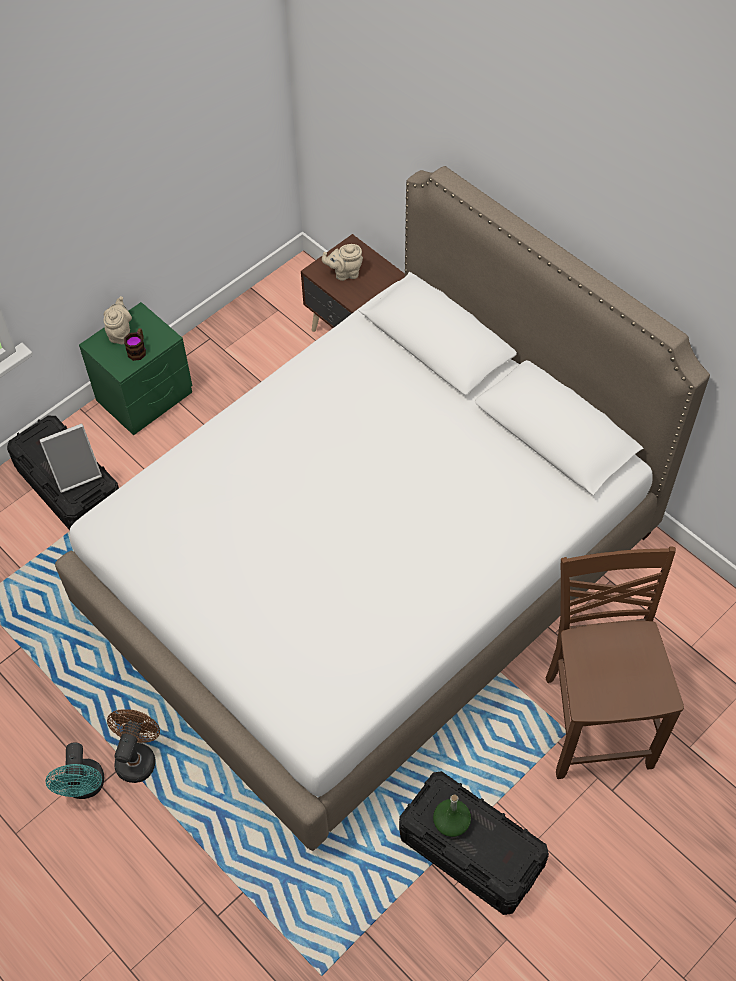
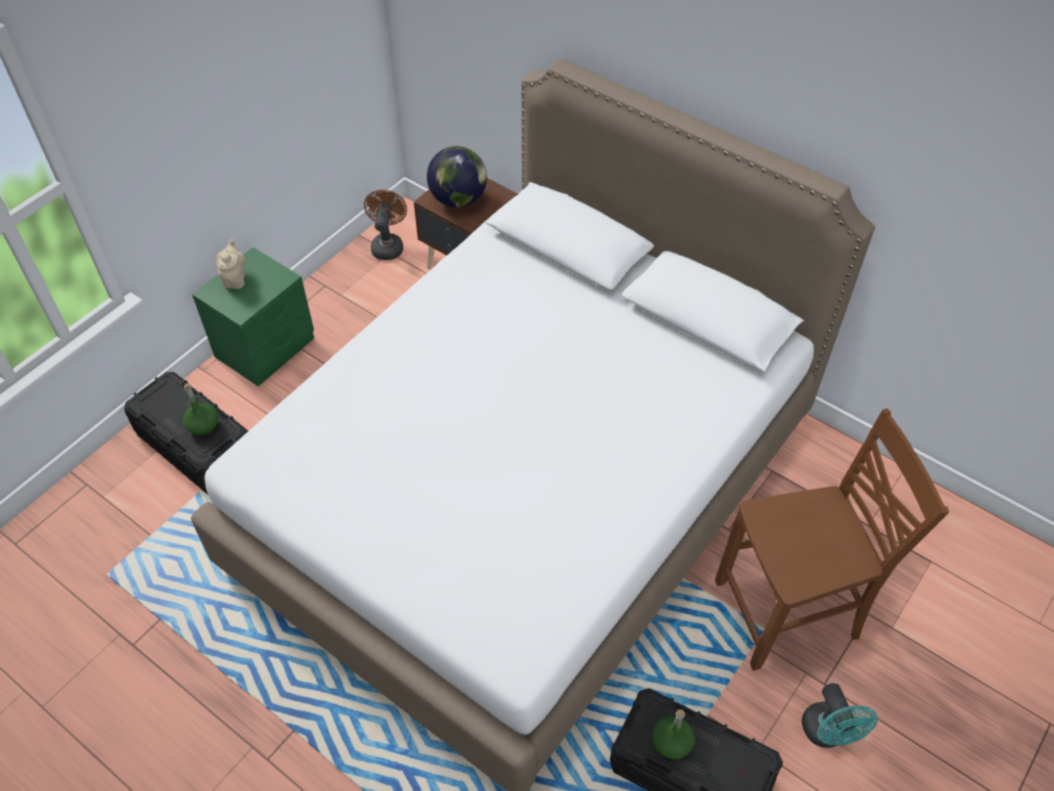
camera: 10 degrees left, 5 degrees down
picture frame [40,423,102,493] -> green bottle [183,383,218,436]
turquoise fan [45,742,104,799] -> turquoise fan moved to [802,683,878,748]
brown fan [107,709,160,783] -> brown fan moved to [364,190,407,260]
mug [124,328,146,361] -> none
beige teapot [322,244,363,281] -> globe [427,146,487,208]
brown chair [546,546,684,779] -> brown chair turned 90 degrees clockwise [715,408,949,671]

